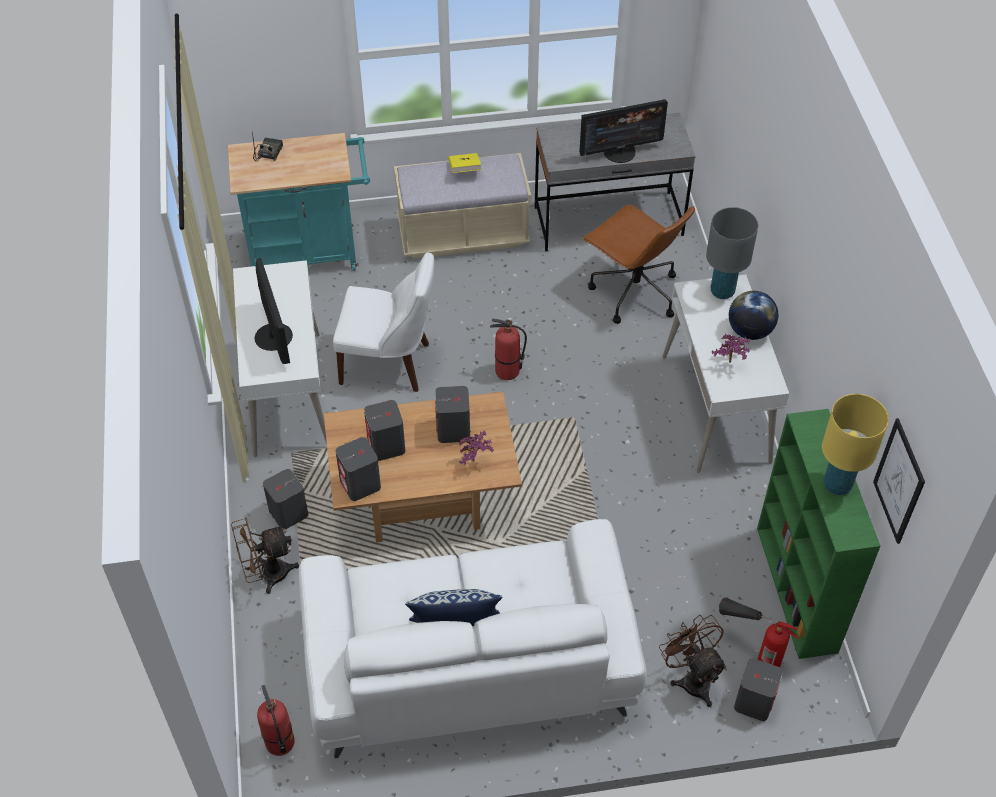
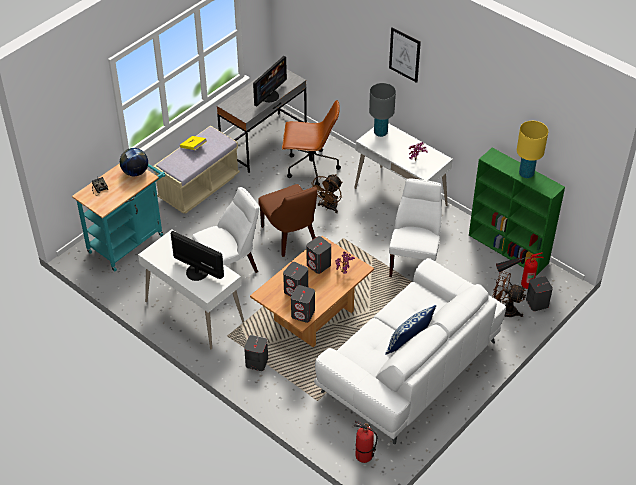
camera: 40 degrees left, 5 degrees down
brown fan [231,518,299,594] -> brown fan moved to [310,174,342,213]
fire extinguisher [490,319,527,380] -> brown chair [258,184,317,257]
globe [729,291,778,340] -> globe moved to [120,148,148,176]
picture [873,418,925,544] -> picture moved to [389,27,421,83]
none -> white chair [389,179,442,277]

